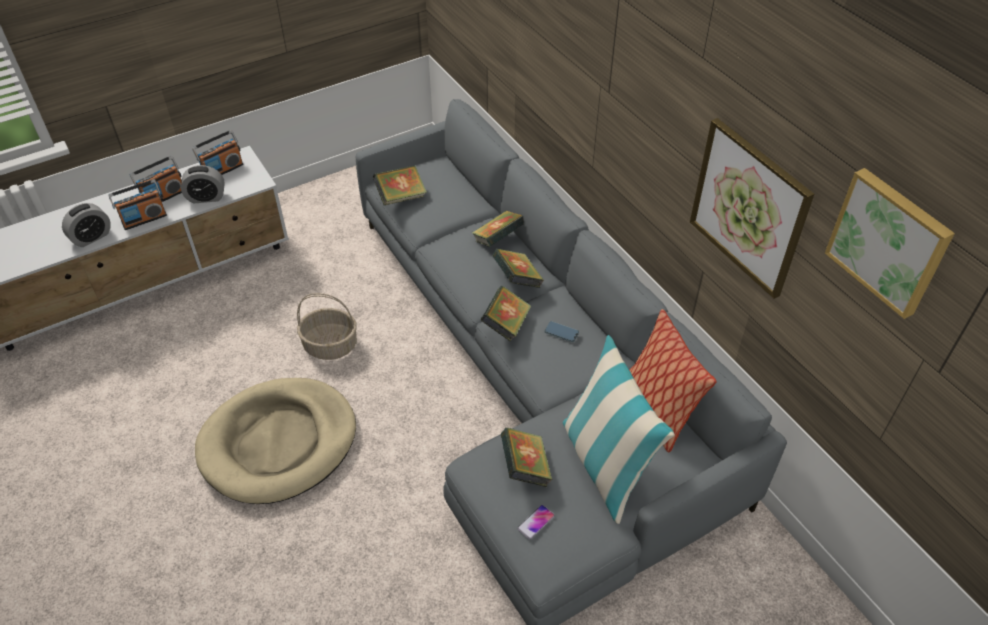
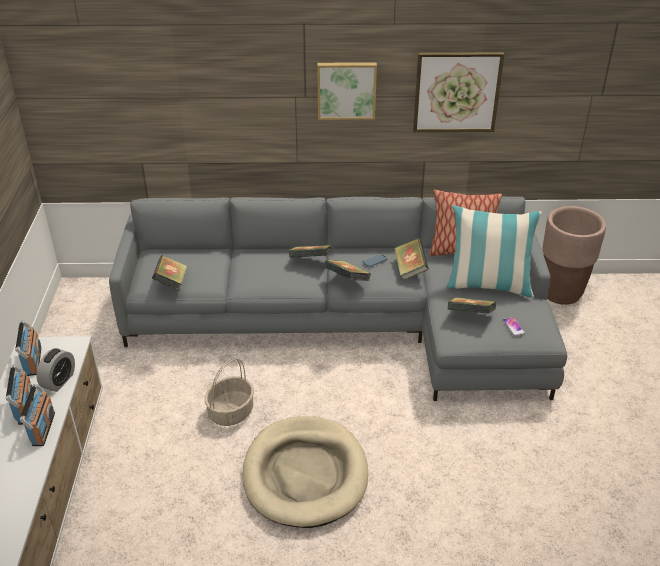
camera: 60 degrees left, 10 degrees down
alarm clock [62,203,111,247] -> none
book [472,211,524,247] -> book moved to [394,238,429,280]
picture [825,168,955,319] -> picture moved to [317,62,377,120]
none -> brown planter [542,206,606,305]

